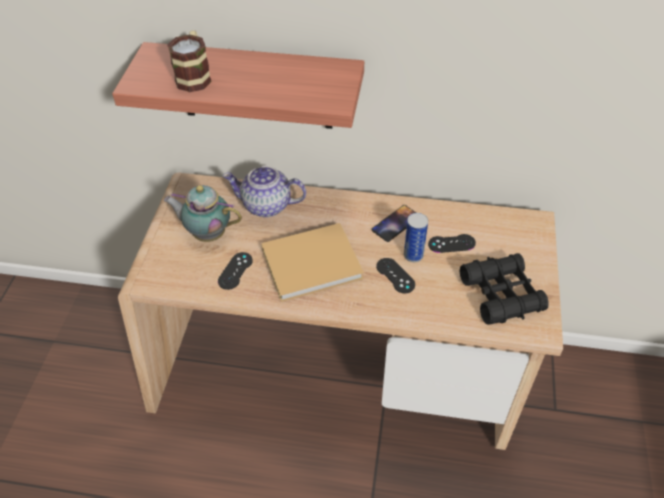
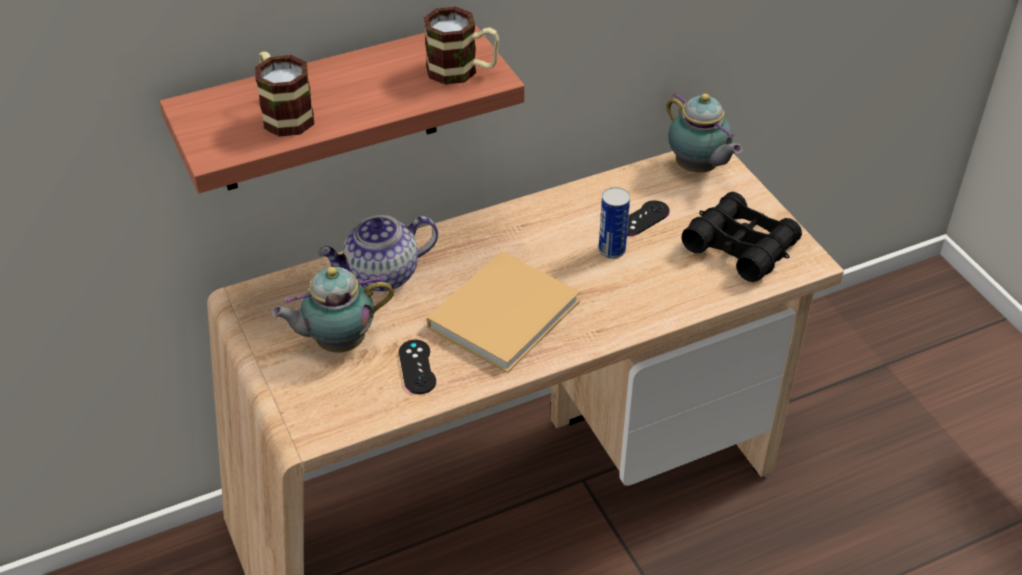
camera: 35 degrees left, 5 degrees down
phone [371,205,416,242] -> none
black game controller [376,258,415,293] -> none
none -> mug [424,7,499,85]
none -> teapot [667,93,742,173]

